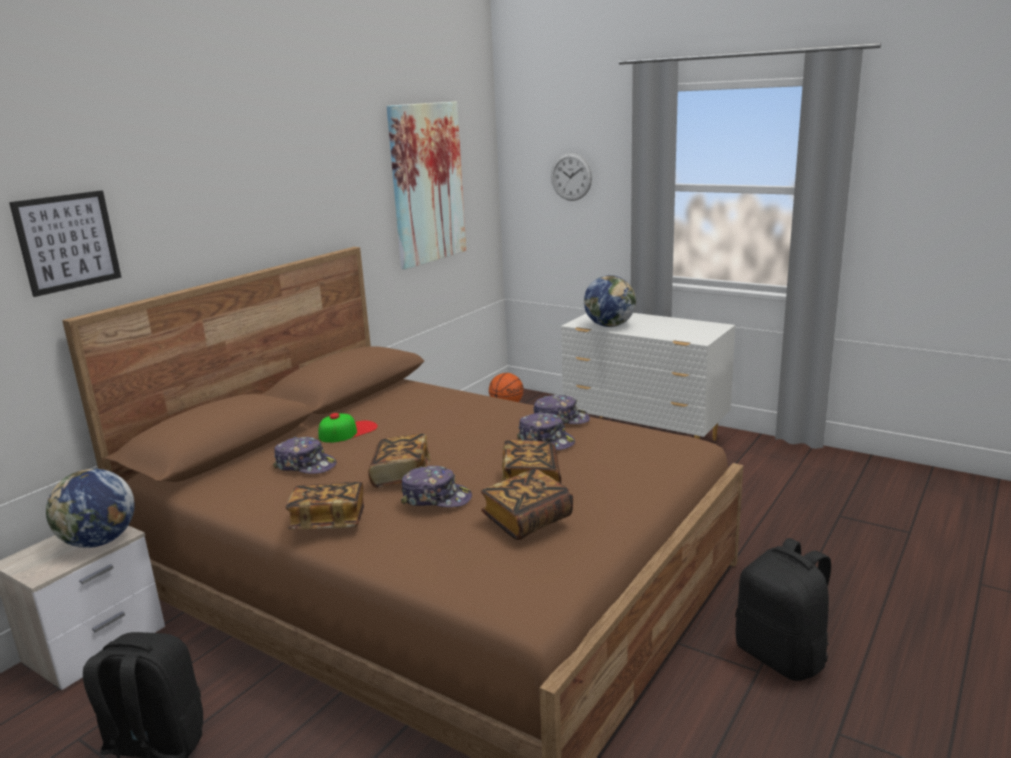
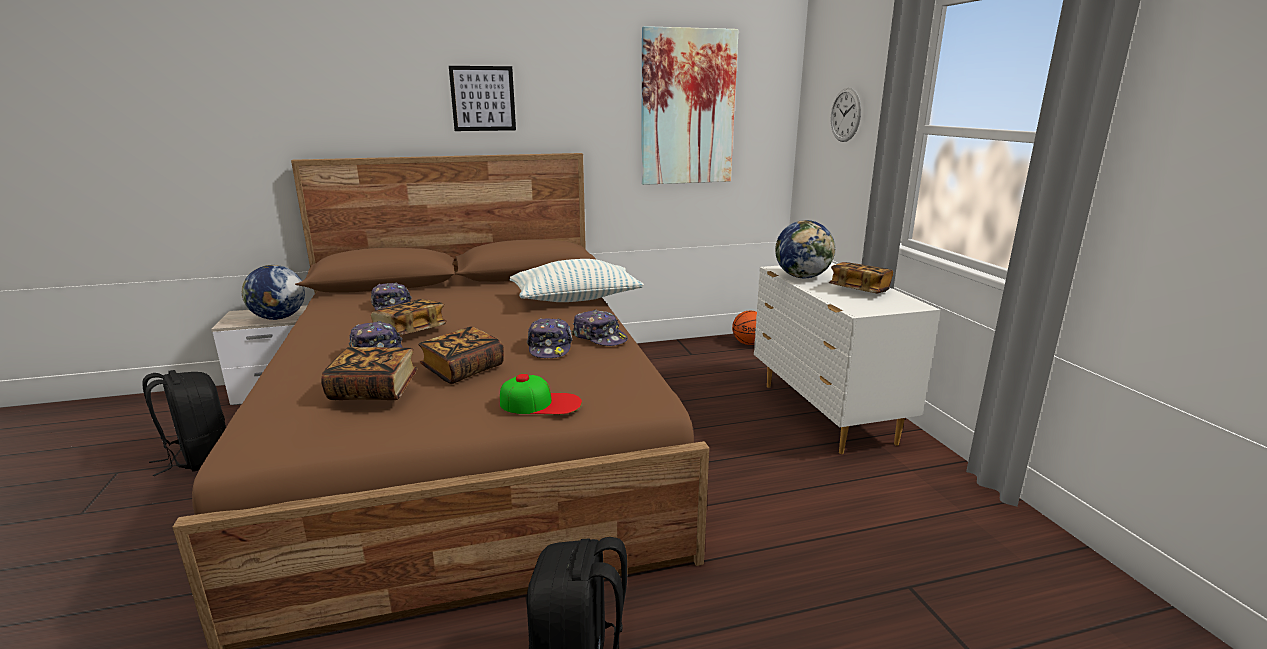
camera: 40 degrees right, 0 degrees up
picture [9,190,122,297] -> picture moved to [449,66,516,131]
book [285,482,364,529] -> book moved to [829,262,893,293]
cap [318,413,378,443] -> cap moved to [500,374,582,414]
none -> pillow [510,259,644,302]

